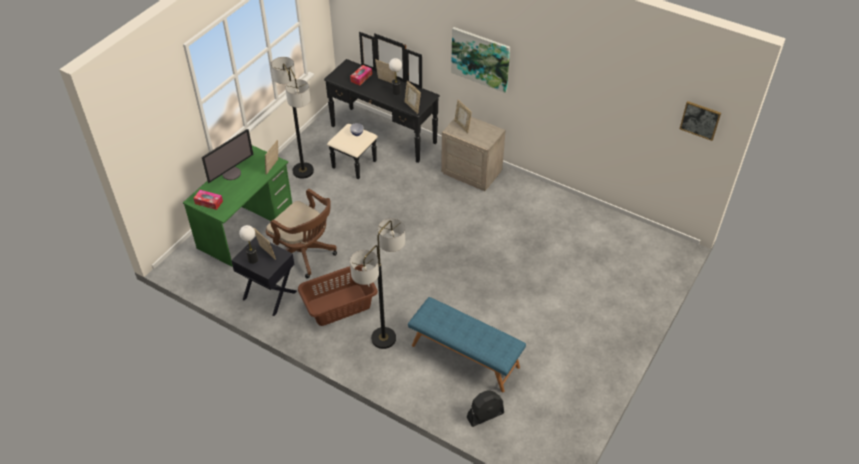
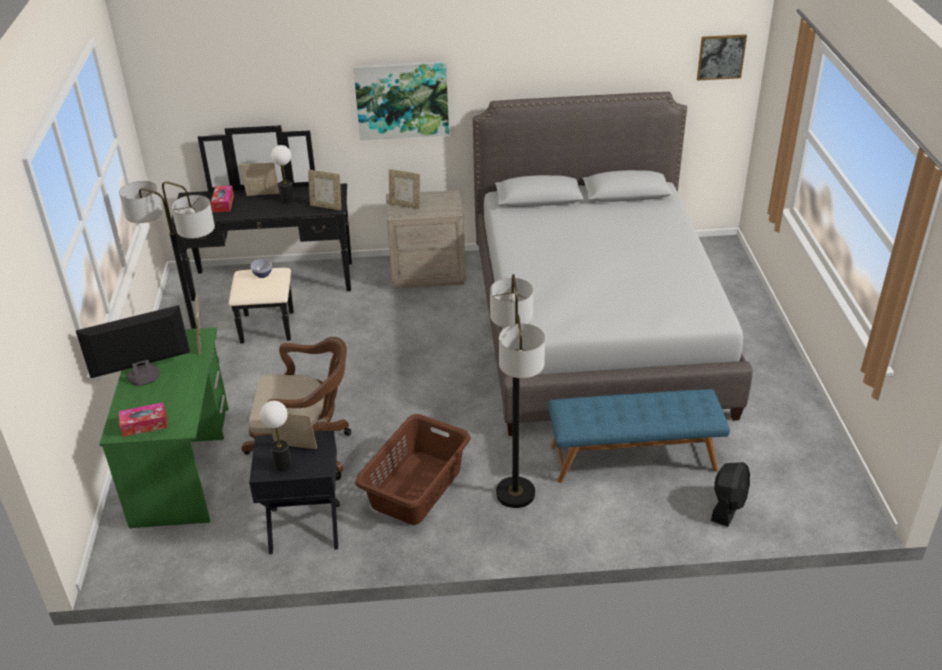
camera: 35 degrees left, 10 degrees down
monitor [202,129,254,183] -> monitor turned 120 degrees counterclockwise [76,305,190,386]
none -> grey bed [473,92,753,436]

